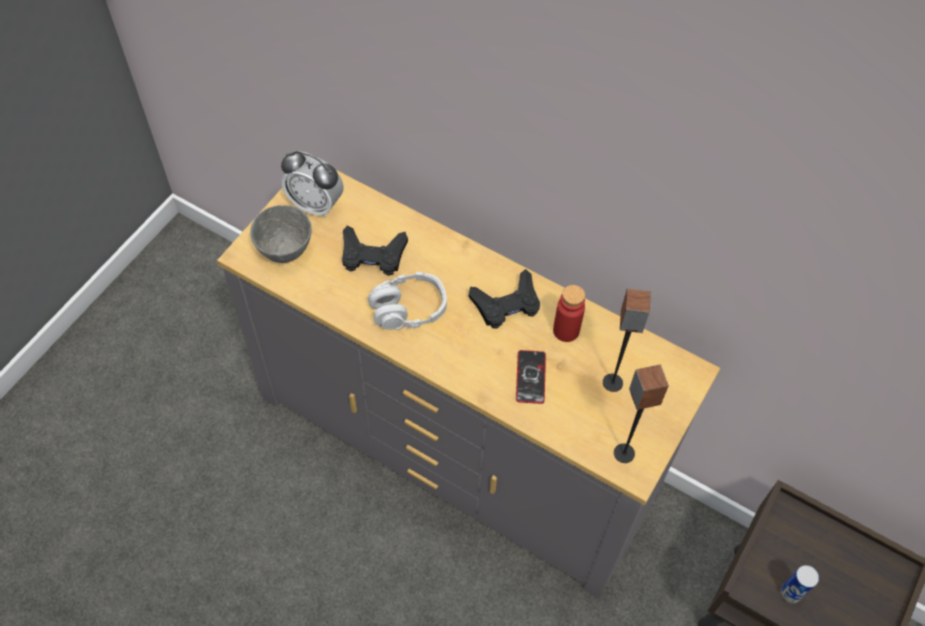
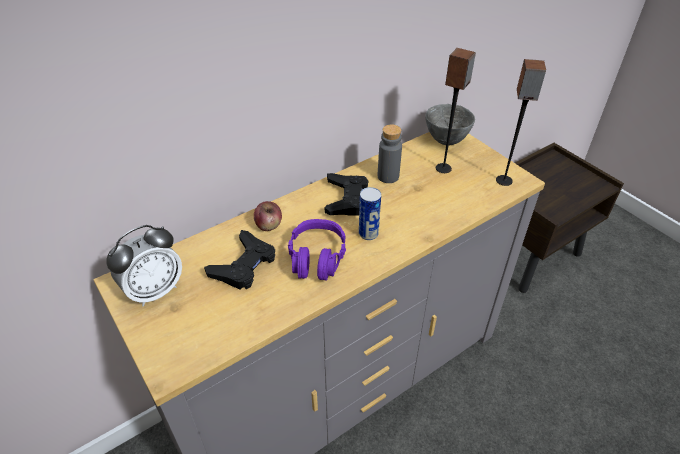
camera: 65 degrees left, 15 degrees down
grey bowl [250,205,312,263] -> grey bowl moved to [425,104,475,145]
grey headphones [368,272,447,330] -> purple headphones [288,219,346,281]
phone [516,350,546,404] -> none
red bottle [553,285,585,342] -> grey bottle [378,124,402,183]
can [781,565,819,603] -> can moved to [359,187,381,240]
none -> apple [254,201,282,231]

